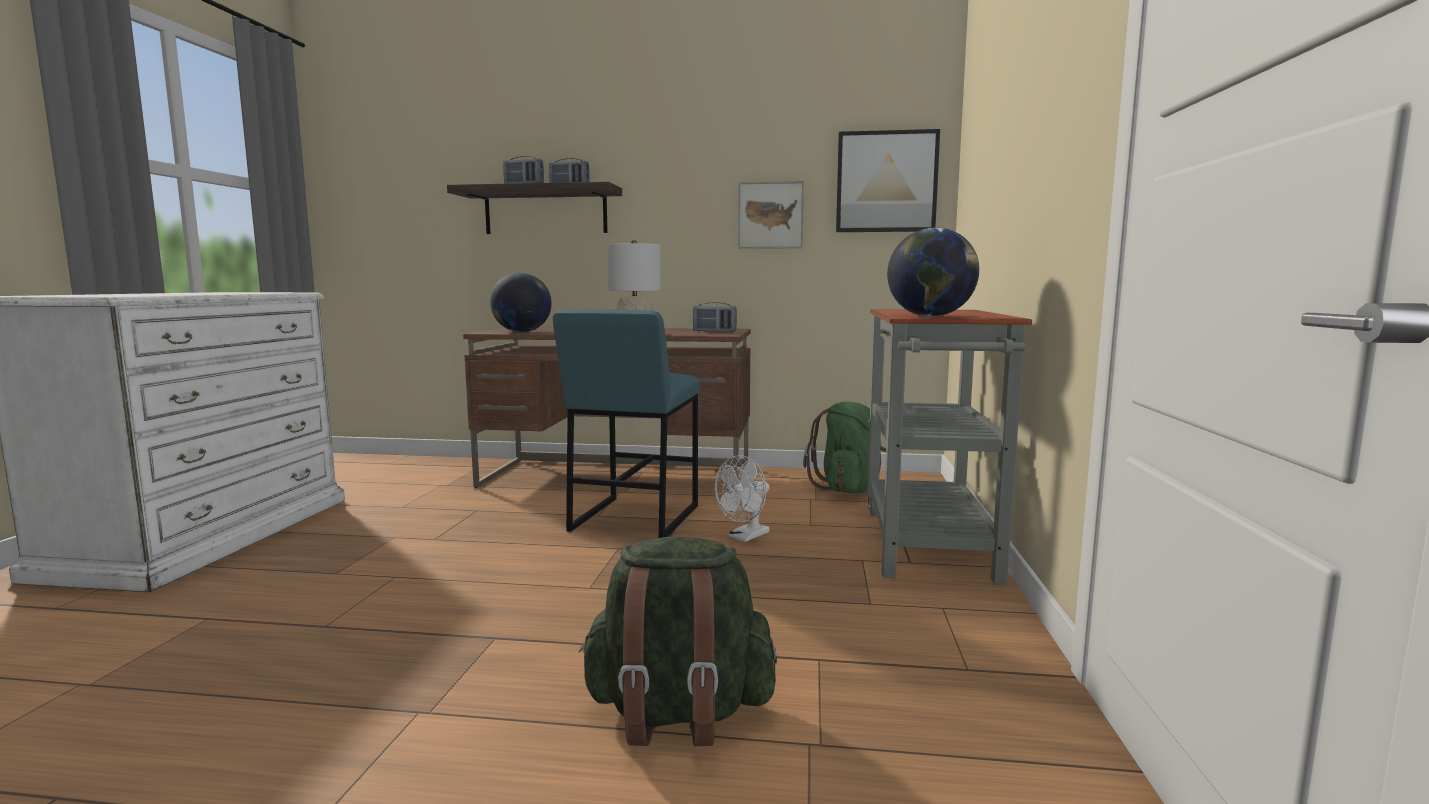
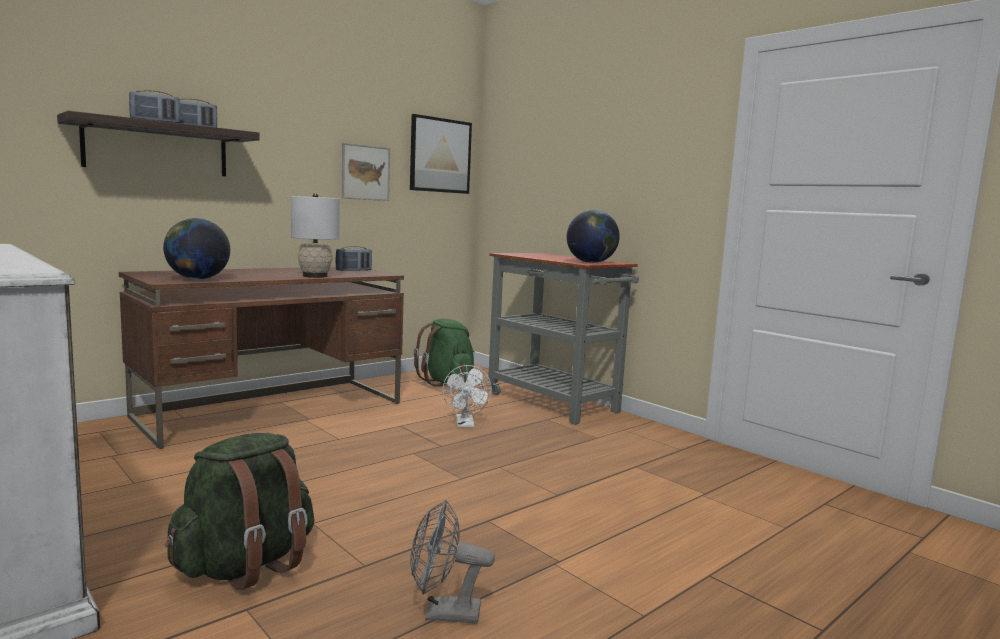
camera: 50 degrees left, 0 degrees up
blue stool [553,309,700,538] -> none
green backpack [579,537,777,746] -> green backpack moved to [165,433,314,591]
none -> grey fan [410,500,495,623]

